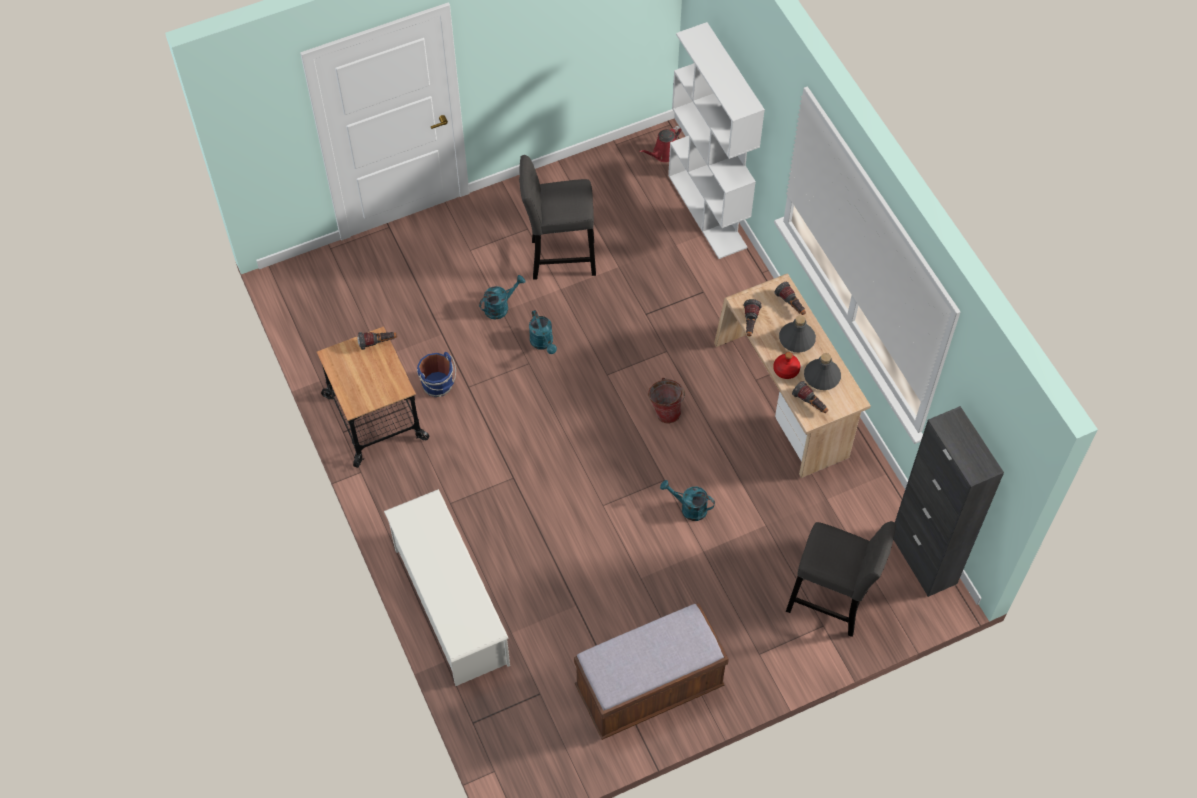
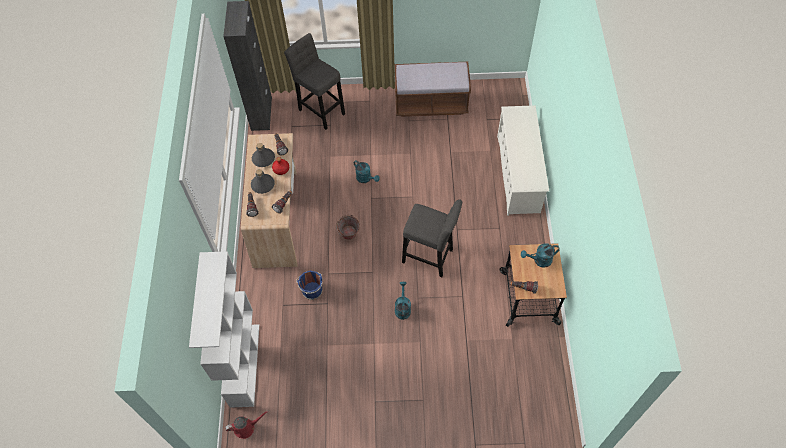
camera: 155 degrees left, 0 degrees up
blue bucket [417,352,456,397] -> blue bucket moved to [296,271,323,300]
turquoise watering can [479,275,526,319] -> turquoise watering can moved to [521,243,560,268]
grey stool [519,155,596,280] -> grey stool moved to [402,199,462,277]

